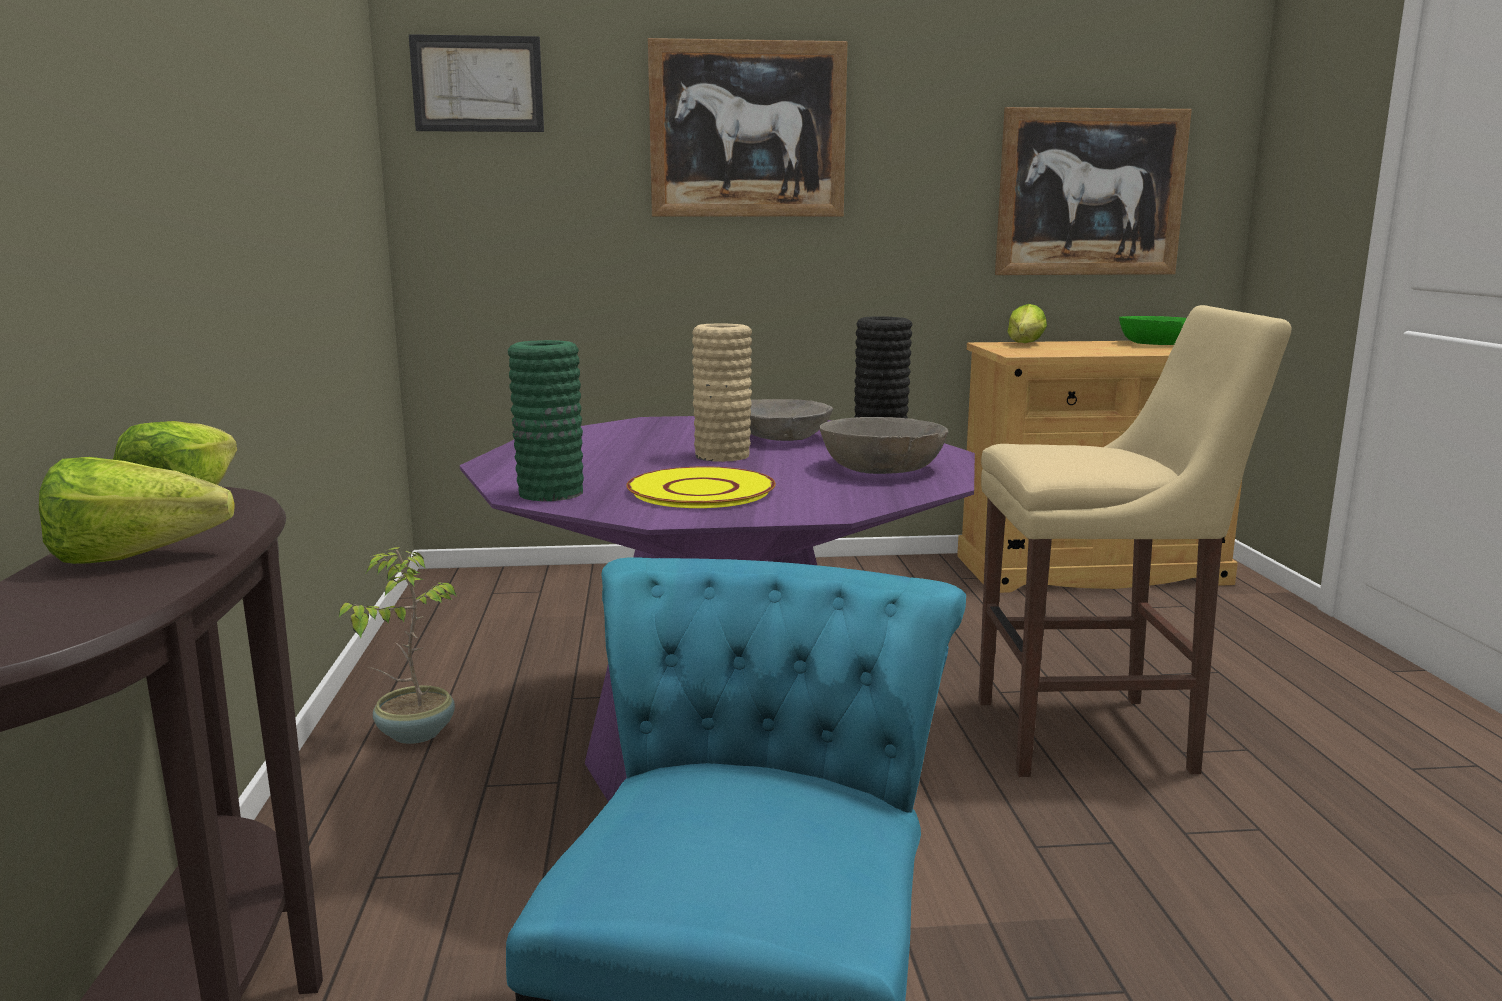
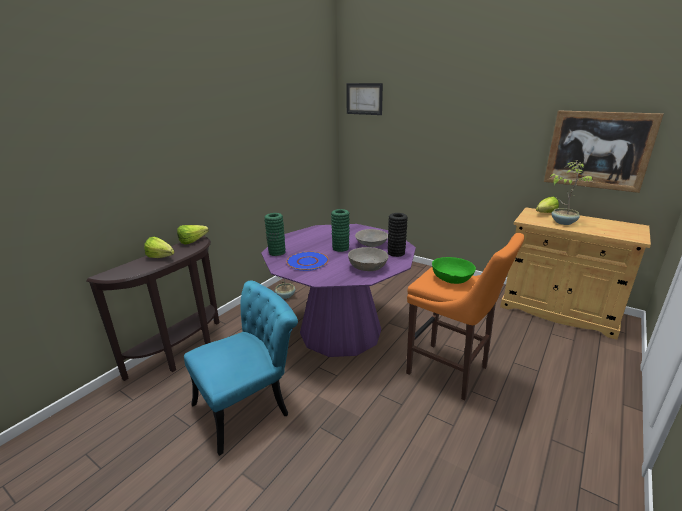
camera: 40 degrees right, 10 degrees up
yellow plate [626,466,776,508] -> blue plate [287,252,329,271]
picture [648,38,847,217] -> none
beige vase [692,323,752,462] -> green vase [331,209,350,252]
beige stool [978,305,1291,777] -> orange stool [406,233,525,400]
green bowl [1119,316,1187,345] -> green bowl moved to [432,257,476,284]
none -> potted plant [550,161,593,225]

